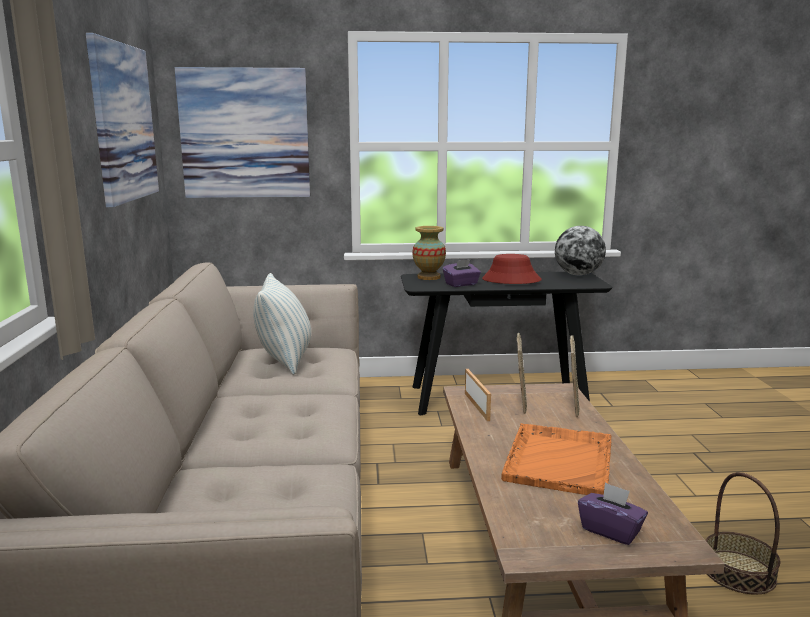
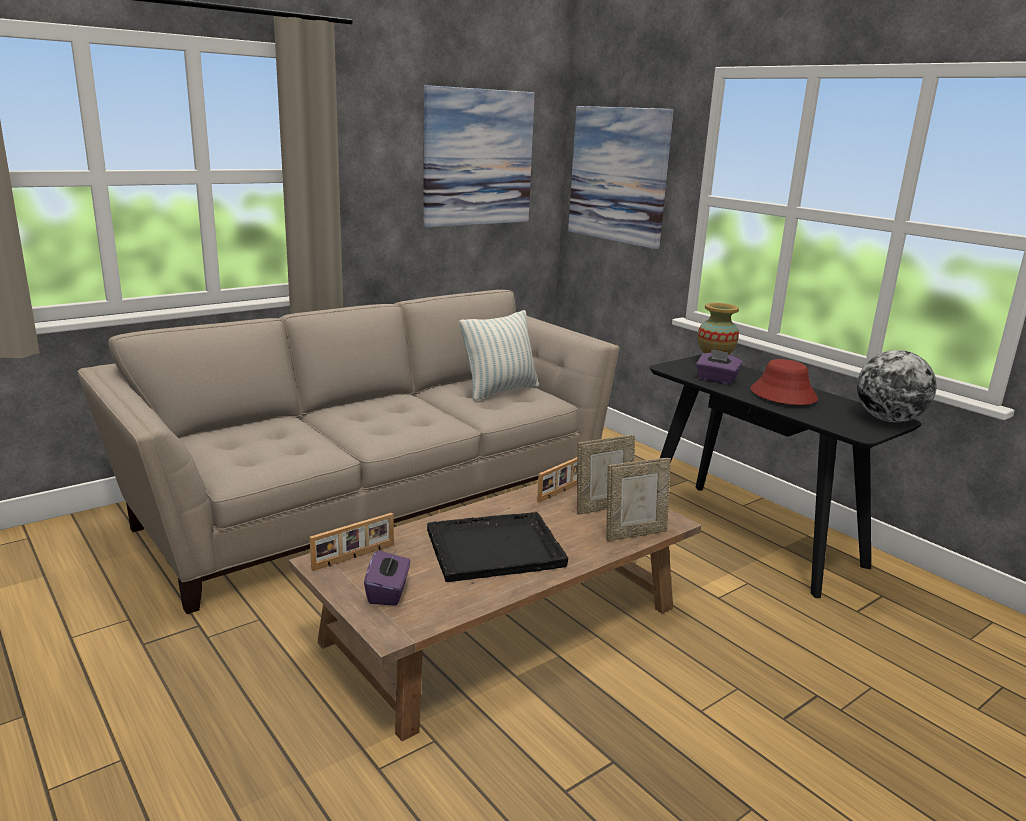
camera: 55 degrees right, 5 degrees up
orange tray [501,423,611,495] -> black tray [427,512,568,582]
basket [705,472,780,594] -> none
none -> picture frame [310,513,394,571]

